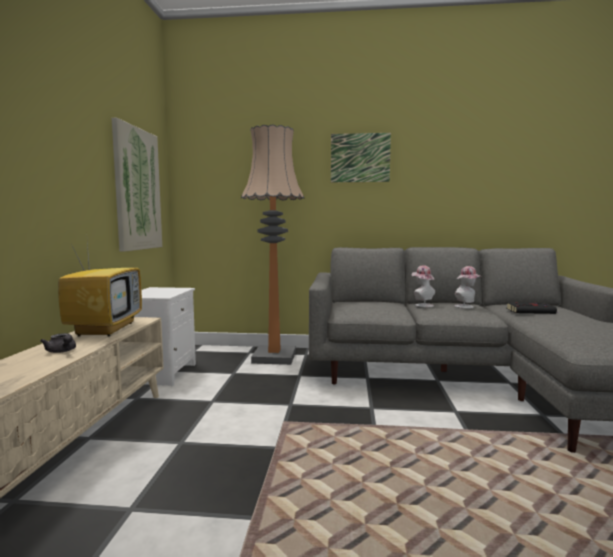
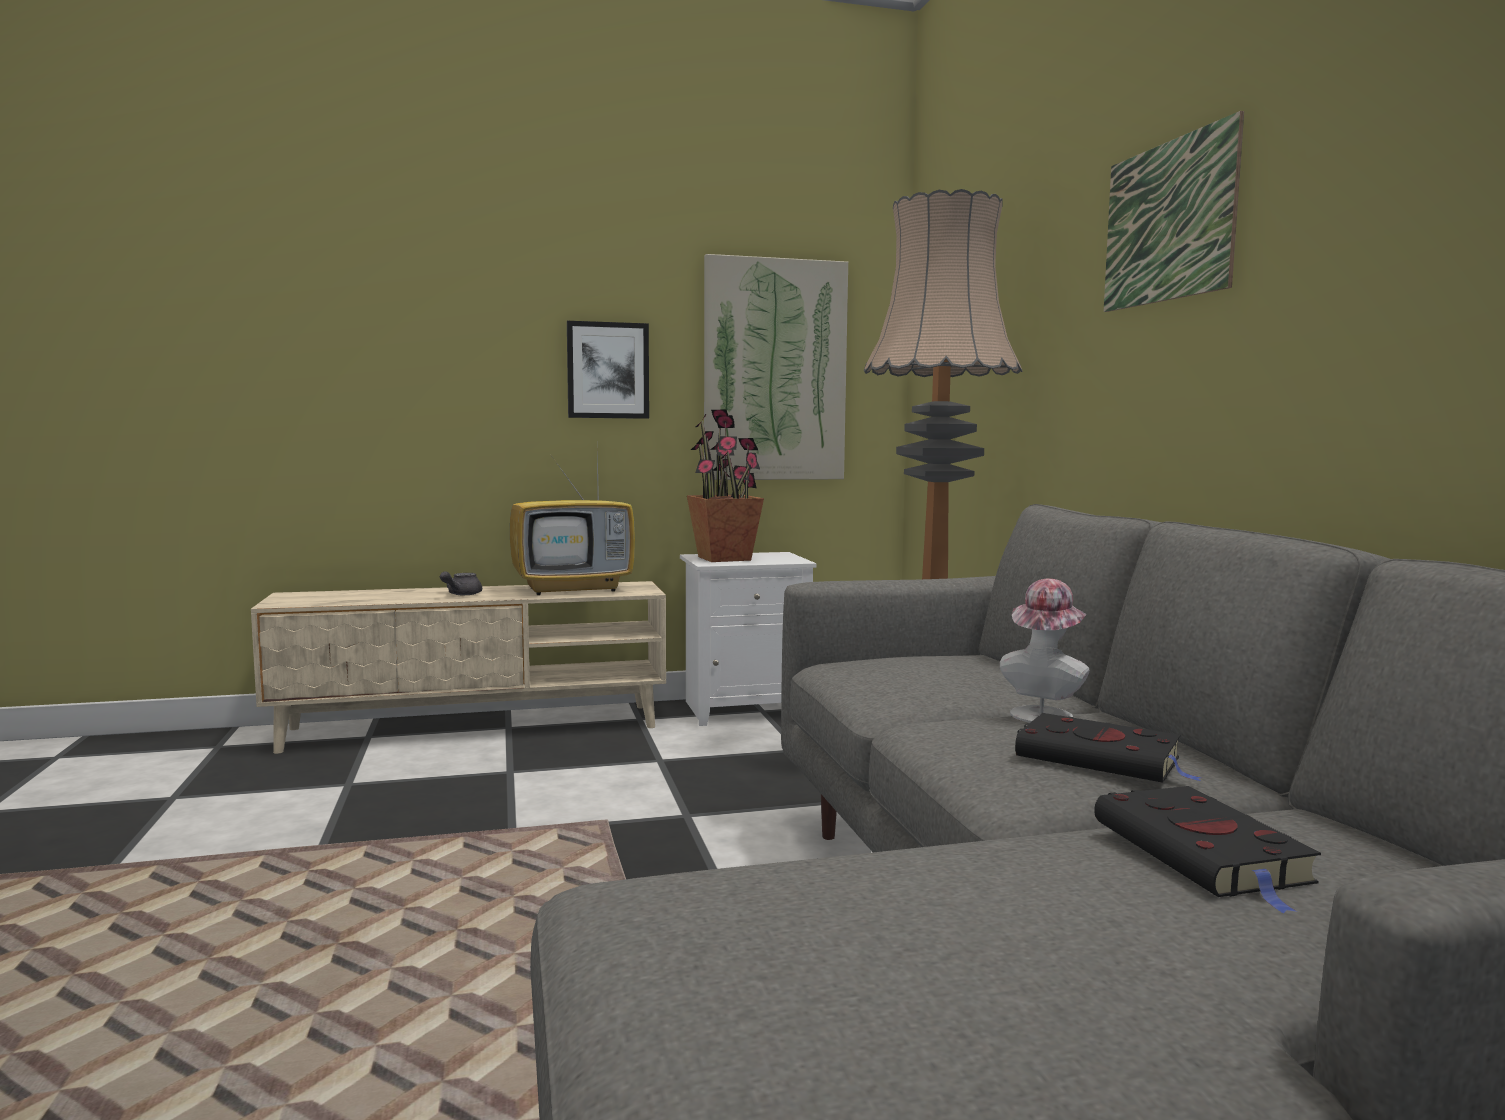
camera: 70 degrees right, 0 degrees up
hat [455,266,482,309] -> black book [1015,713,1202,783]
none -> picture [567,321,649,419]
none -> potted plant [687,409,764,562]

